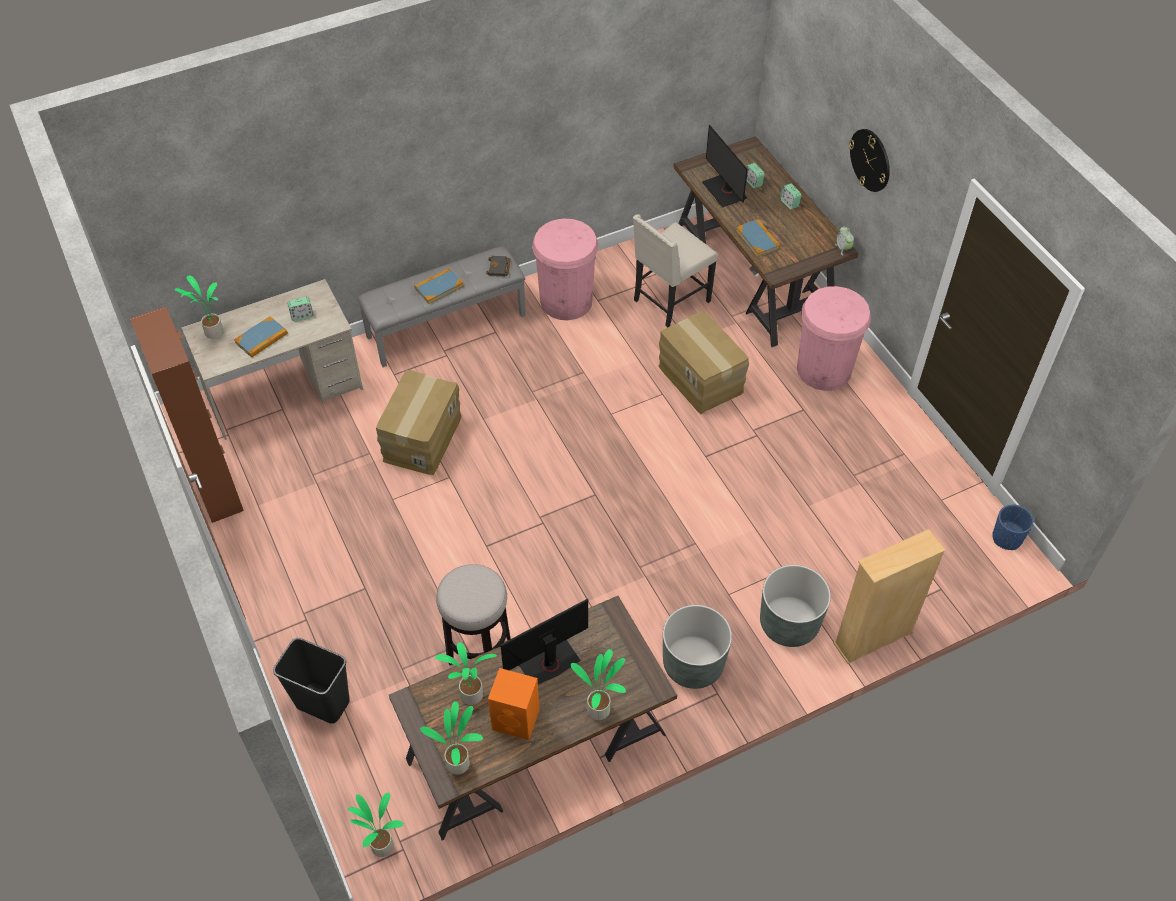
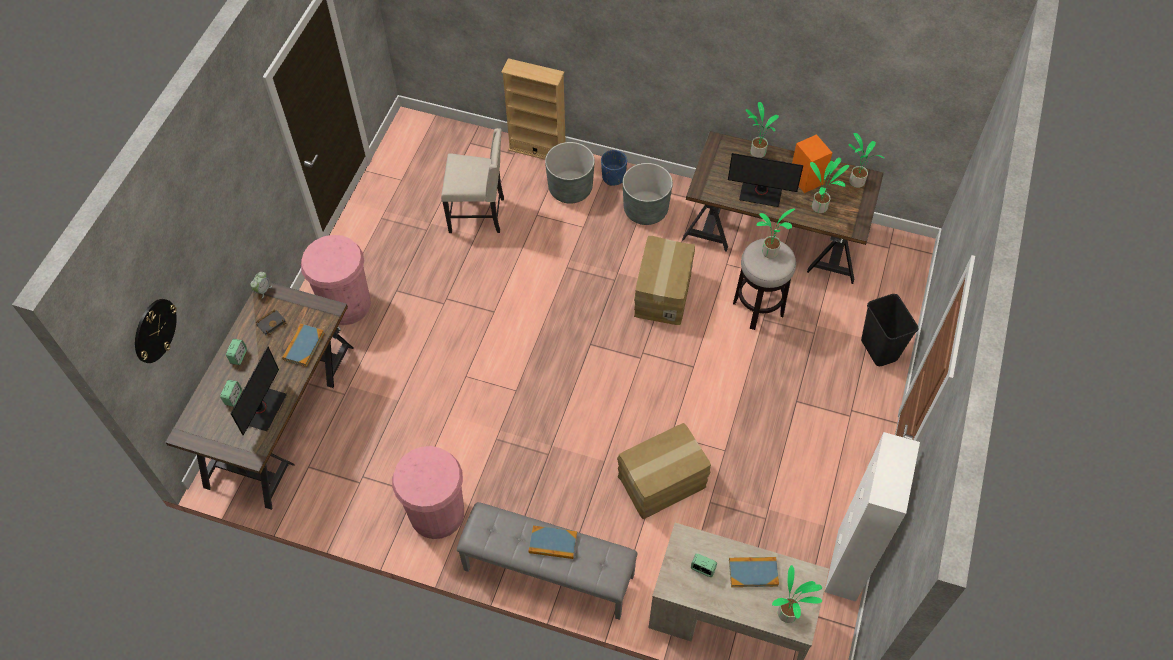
camera: 135 degrees left, 5 degrees up
brown cabinet [130,307,244,523] -> white cabinet [824,432,920,601]
potted plant [348,792,404,857] -> potted plant moved to [756,209,795,258]
black book [486,256,510,277] -> black book moved to [256,310,286,336]
beige chair [633,214,717,327] -> beige chair moved to [441,128,504,233]
cardboard box [658,311,749,414] -> cardboard box moved to [634,236,695,325]
wall clock [849,129,890,192] -> wall clock moved to [135,299,177,363]
blue planter [992,504,1034,550] -> blue planter moved to [601,150,627,186]

